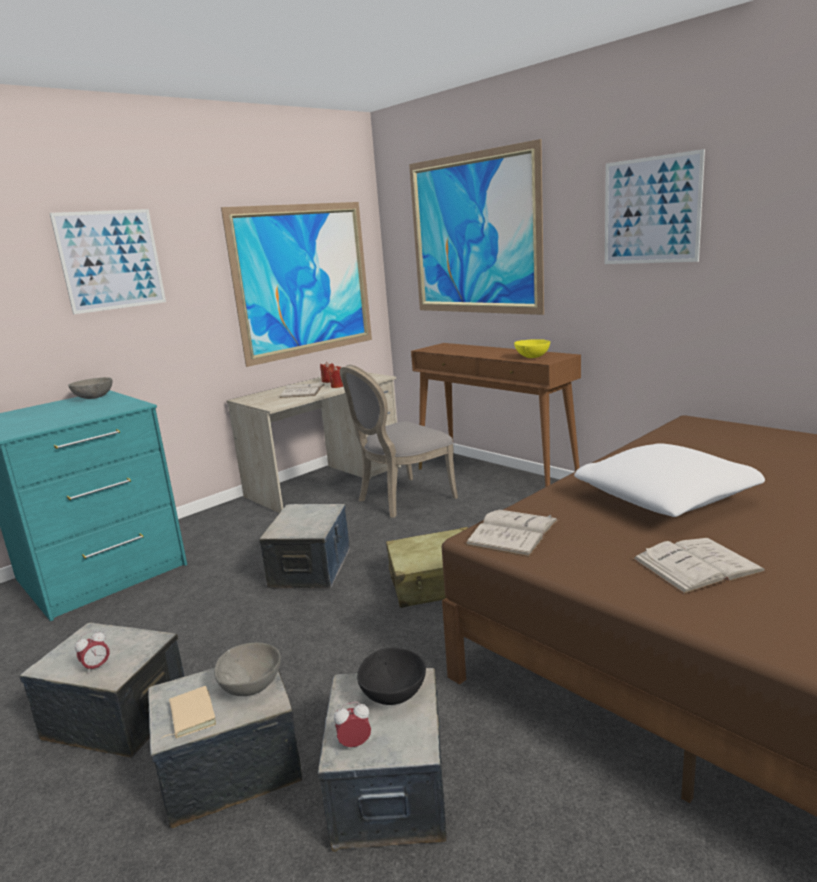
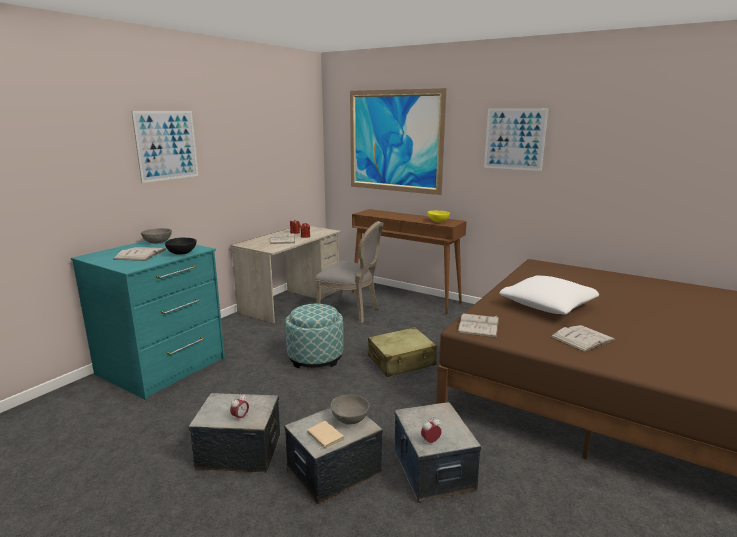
camera: 15 degrees left, 0 degrees up
picture [221,202,372,367] -> none
storage box [259,504,350,589] -> ottoman [286,304,344,368]
grey chair [340,365,458,518] -> grey chair turned 105 degrees counterclockwise [315,221,384,323]
black bowl [357,648,426,705] -> black bowl moved to [165,238,197,255]
none -> white book [113,247,167,261]

